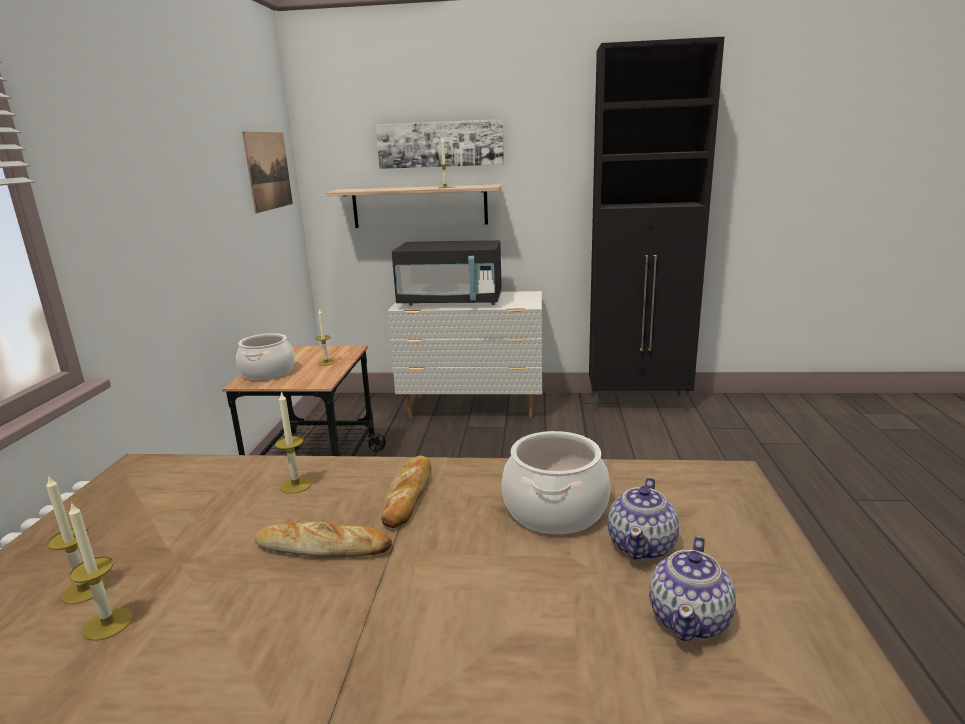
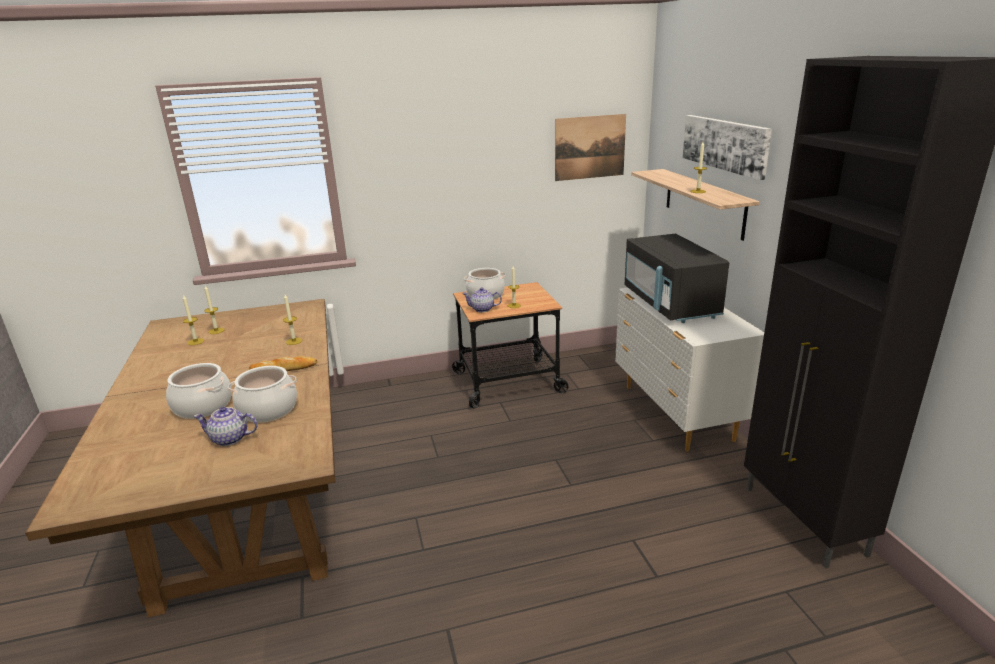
camera: 70 degrees right, 5 degrees up
bread [254,521,392,557] -> none
teapot [649,536,736,641] -> teapot moved to [462,287,502,312]
none -> cooking pot [166,363,232,419]

